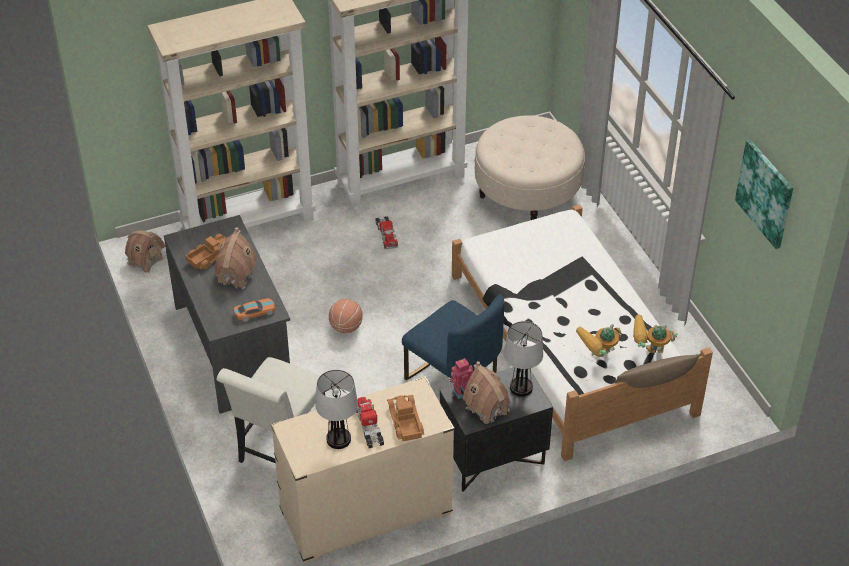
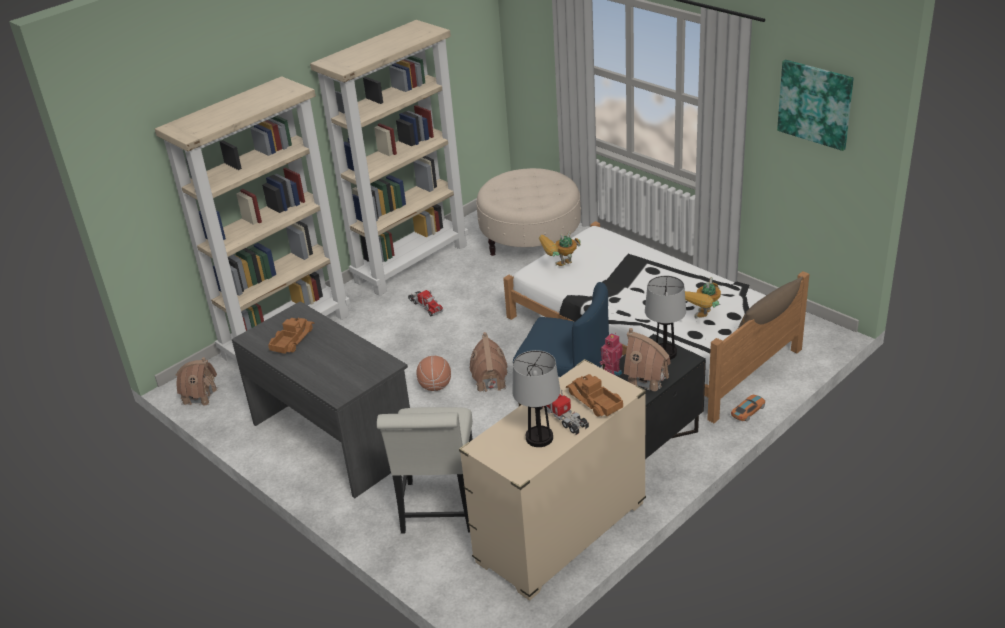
camera: 20 degrees left, 10 degrees down
toy house [215,227,257,289] -> toy house moved to [470,332,507,392]
toy car [234,298,275,322] -> toy car moved to [731,395,765,421]
toy robot [633,315,677,353] -> toy robot moved to [539,231,581,266]

